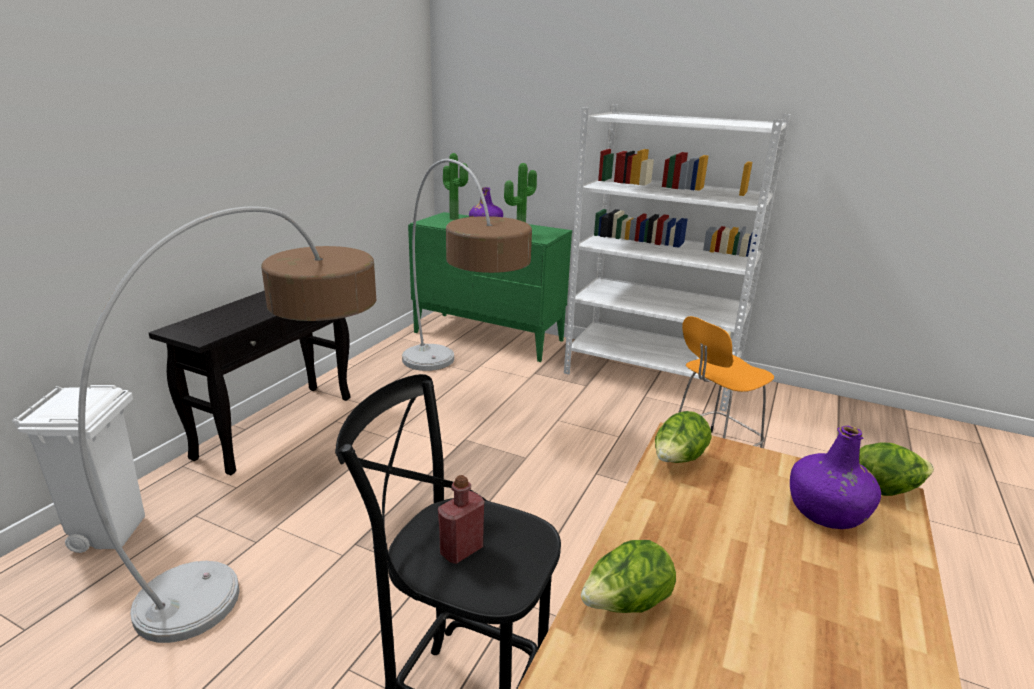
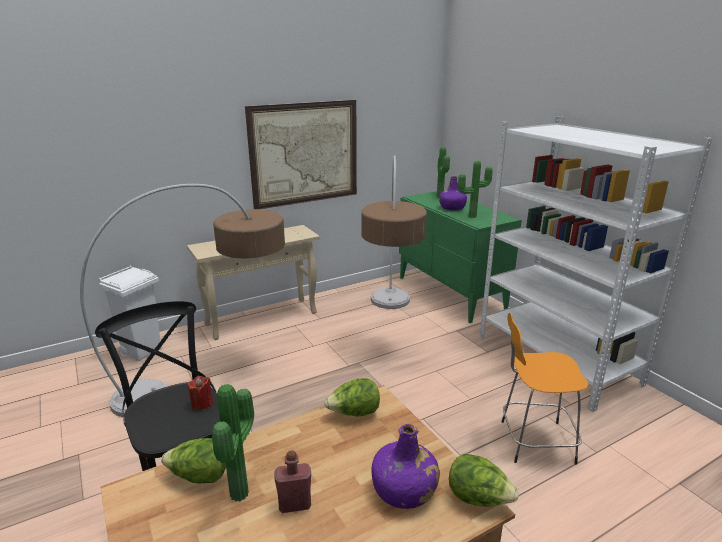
camera: 35 degrees right, 0 degrees up
black console table [149,290,351,475] -> beige console table [187,225,320,340]
red bottle [438,475,484,564] -> red bottle moved to [274,450,311,513]
none -> red candle [188,376,213,410]
none -> potted plant [212,384,254,502]
none -> picture [245,100,357,209]

